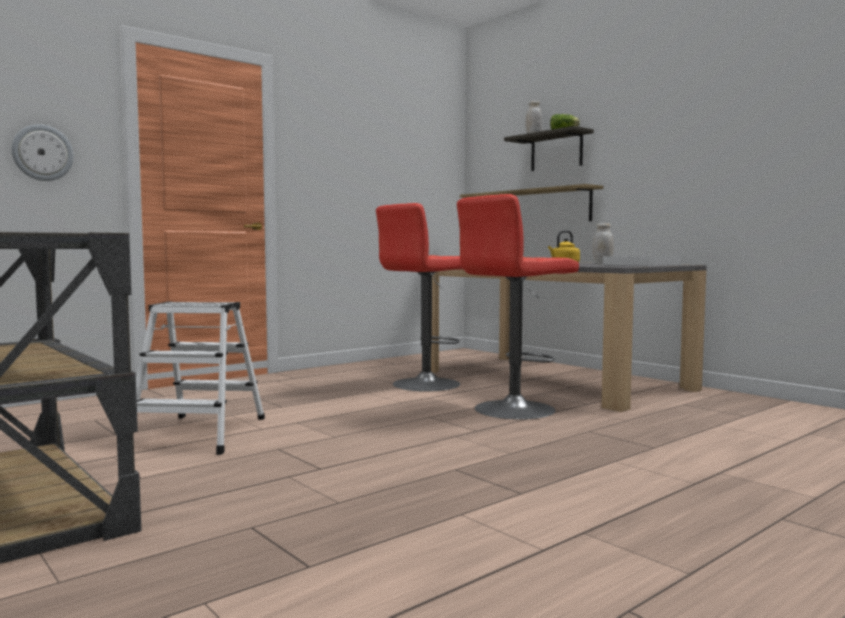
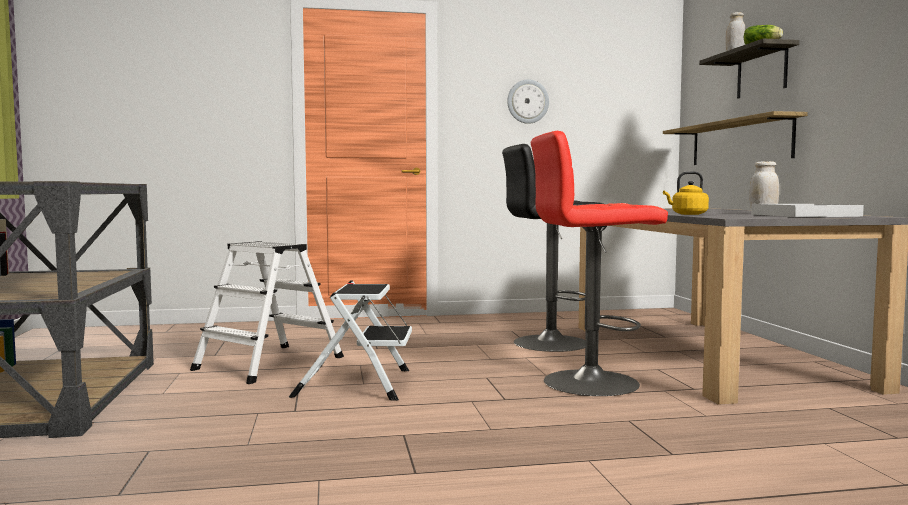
camera: 30 degrees right, 0 degrees up
wall clock [11,124,74,181] -> wall clock moved to [507,79,549,124]
red stool [376,203,464,392] -> black stool [502,144,603,352]
none -> step ladder [289,280,412,401]

